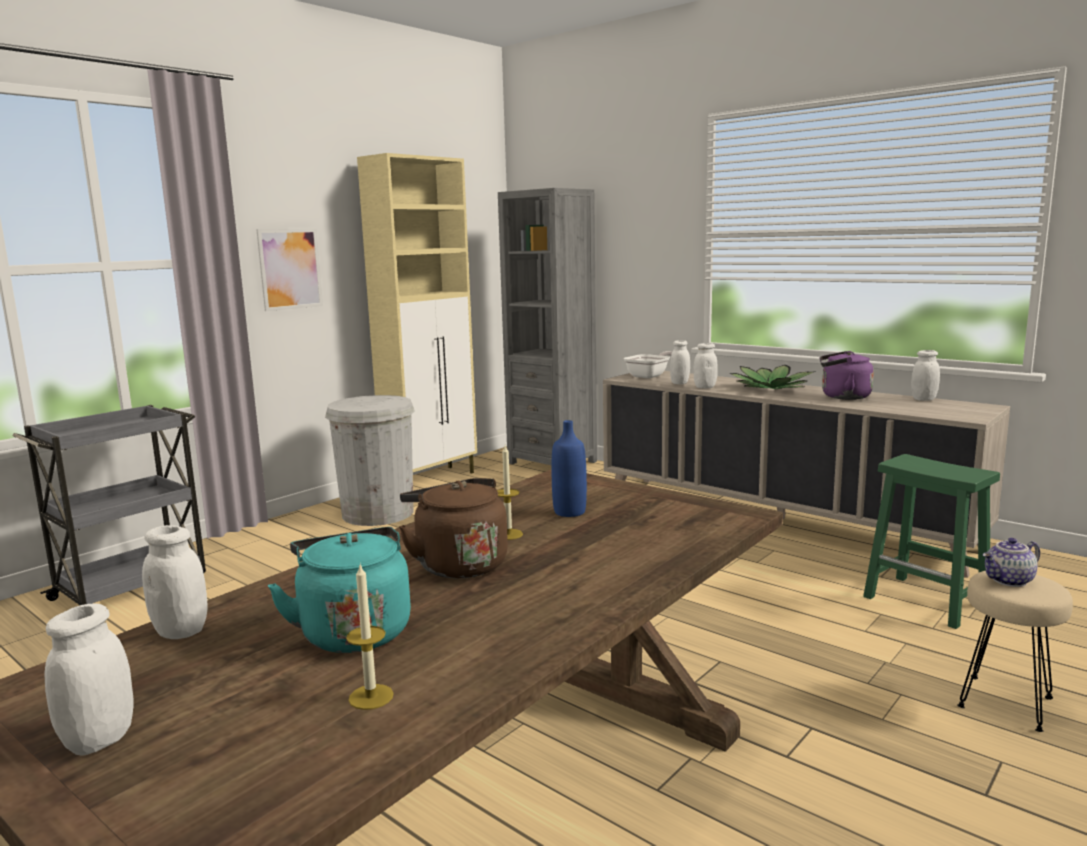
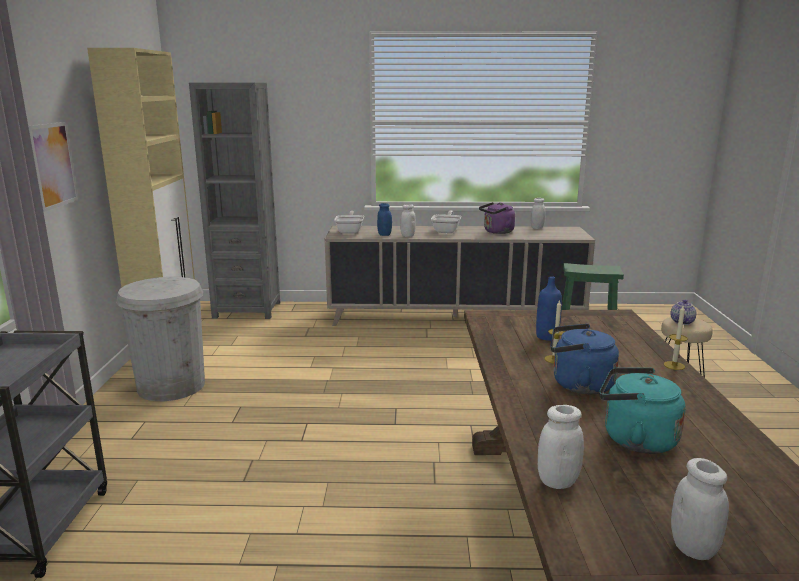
camera: 40 degrees left, 5 degrees up
candle [346,565,394,710] -> candle moved to [664,306,688,370]
brown kettle [399,478,508,578] -> blue kettle [551,324,619,394]
white jar [670,340,690,385] -> blue jar [377,203,392,236]
potted plant [729,365,816,389] -> frying pan [431,211,462,233]

